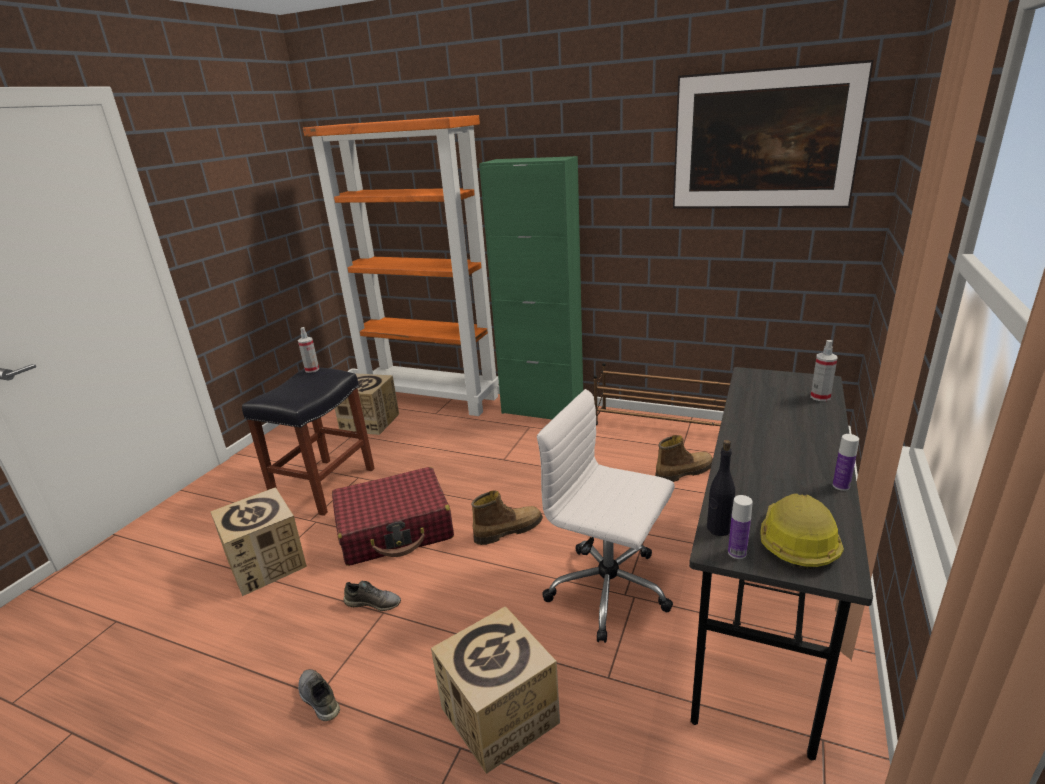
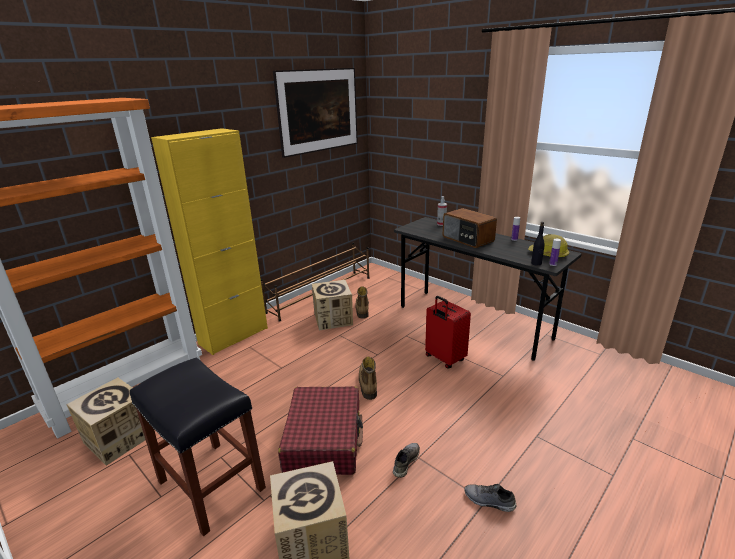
camera: 70 degrees left, 0 degrees up
spray bottle [298,327,319,373] -> none
grey shoe [298,669,340,721] -> grey shoe turned 45 degrees clockwise [464,484,516,512]
cardboard box [431,606,560,774] -> cardboard box moved to [312,280,353,330]
green cabinet [479,156,583,419] -> yellow cabinet [151,128,268,355]
white office chair [537,389,675,643] -> red suitcase [425,296,471,368]
none -> radio [443,208,497,248]

